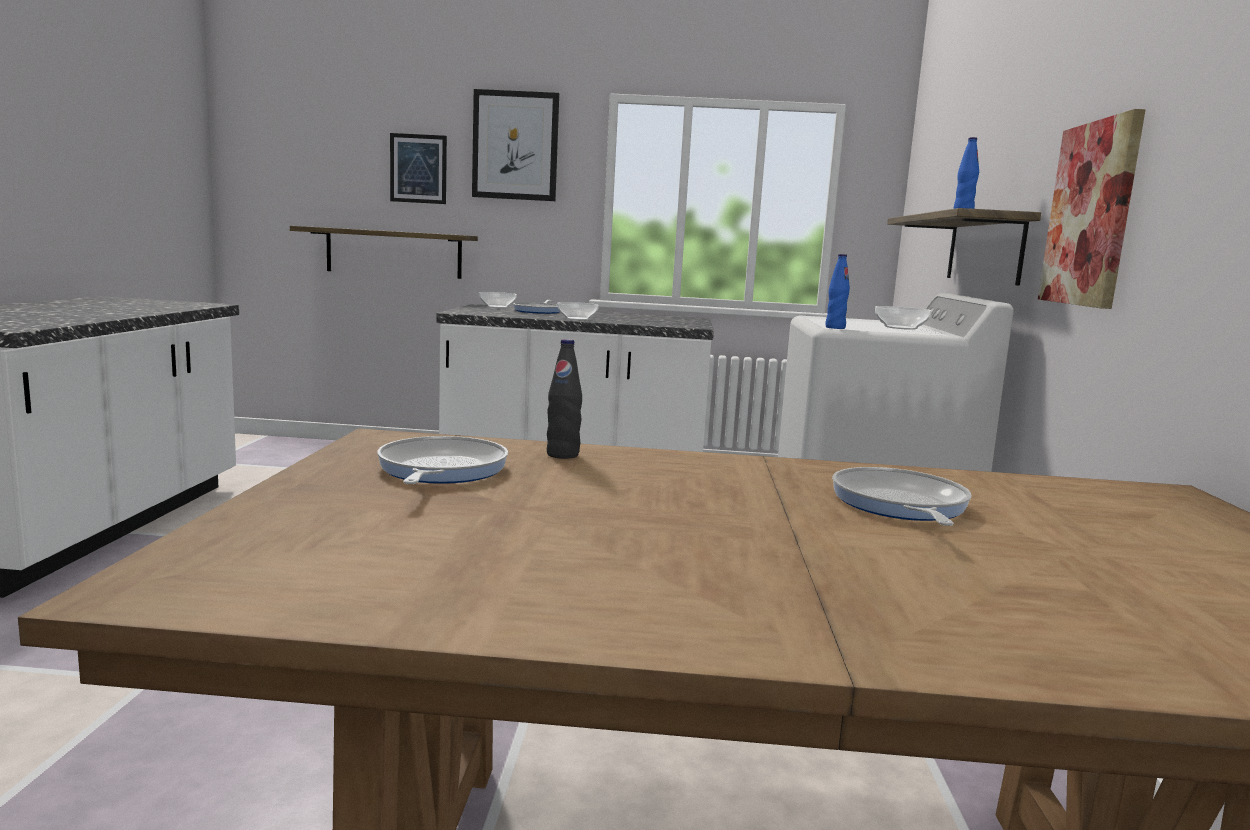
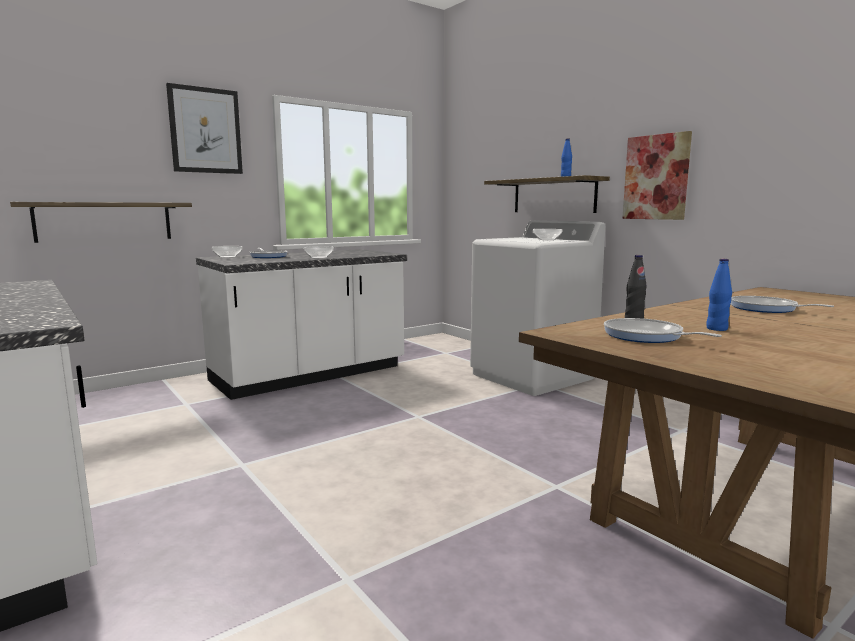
camera: 40 degrees left, 0 degrees up
picture [390,133,447,204] -> none
blue bottle [825,254,850,329] -> blue bottle moved to [706,259,732,331]

